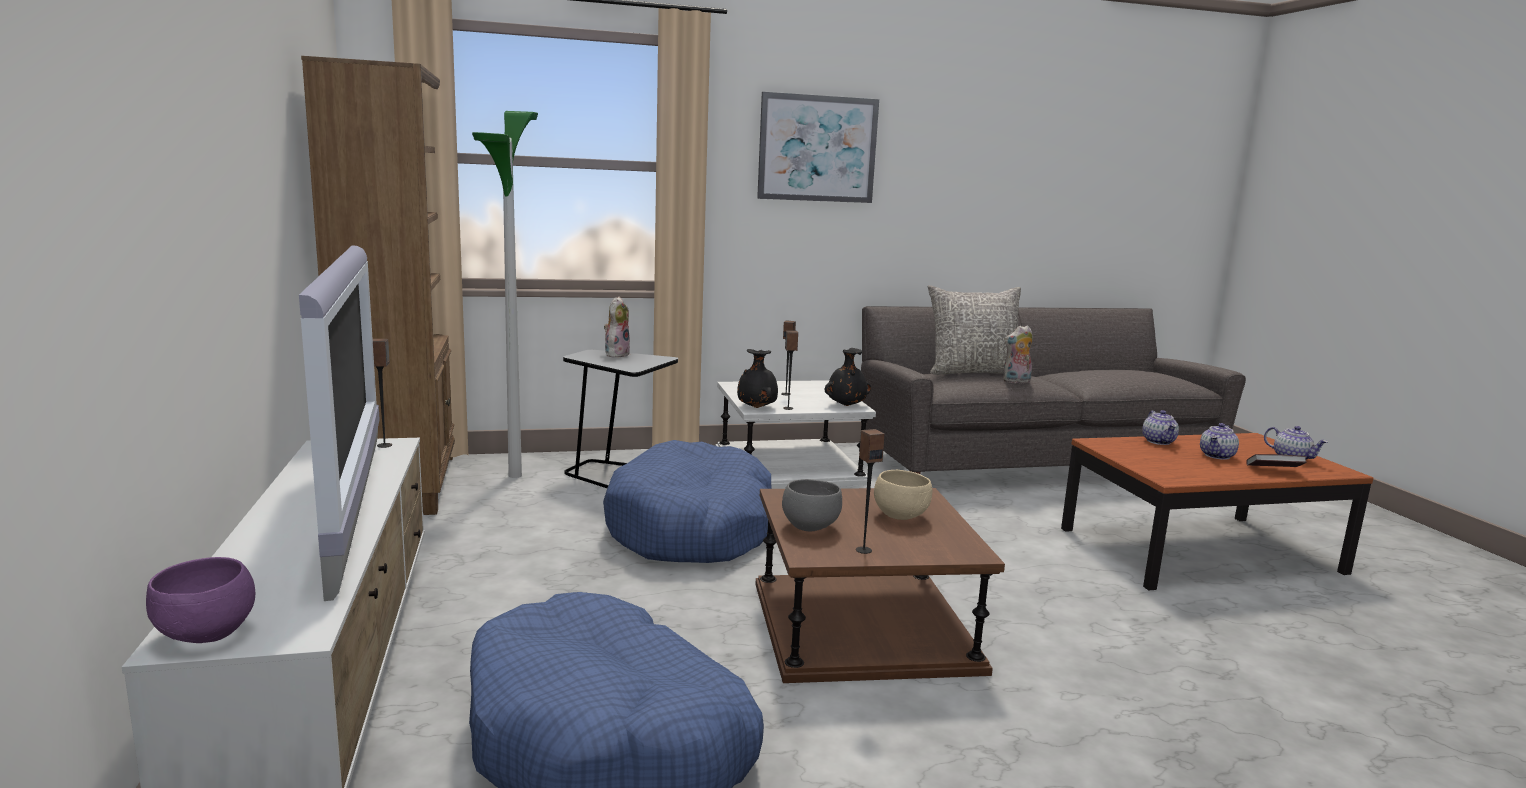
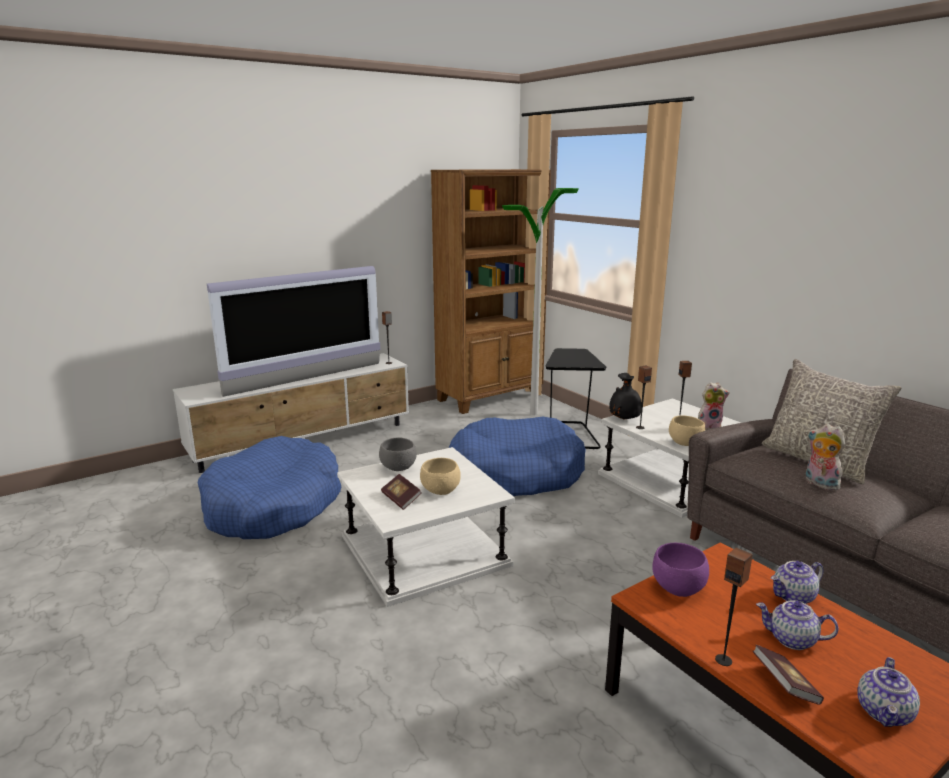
camera: 70 degrees right, 5 degrees up
purple bowl [146,557,255,643] -> purple bowl moved to [652,543,709,597]
plush toy [604,297,630,357] -> plush toy moved to [698,382,730,430]
brown side table [755,488,1005,683] -> white side table [337,447,515,607]
picture [757,92,879,203] -> none
black vase [825,348,871,406] -> beige bowl [669,415,705,446]
speaker [856,429,885,554] -> speaker moved to [715,547,753,666]
none -> book [381,474,421,510]

